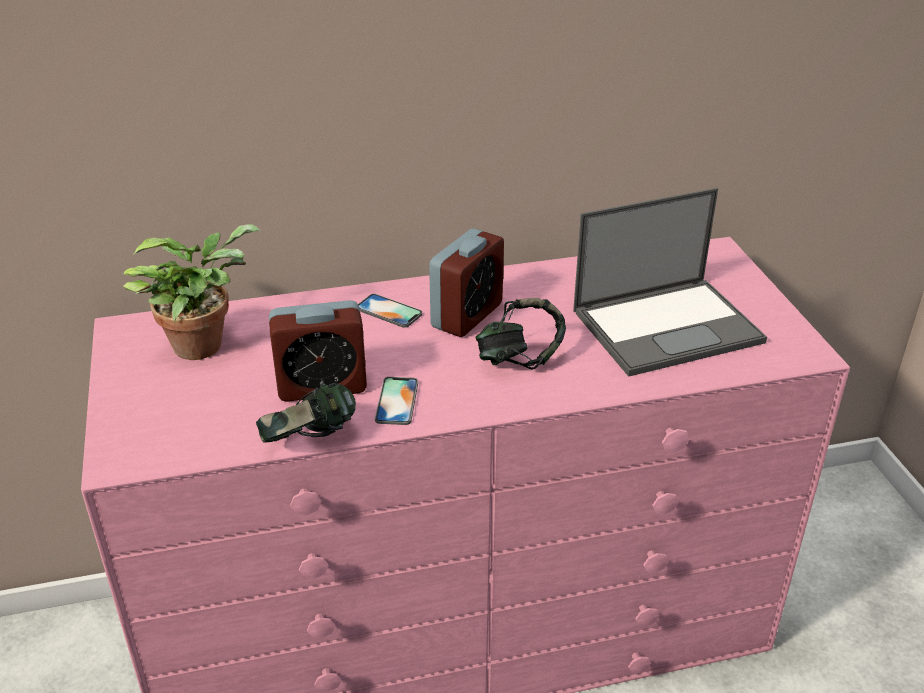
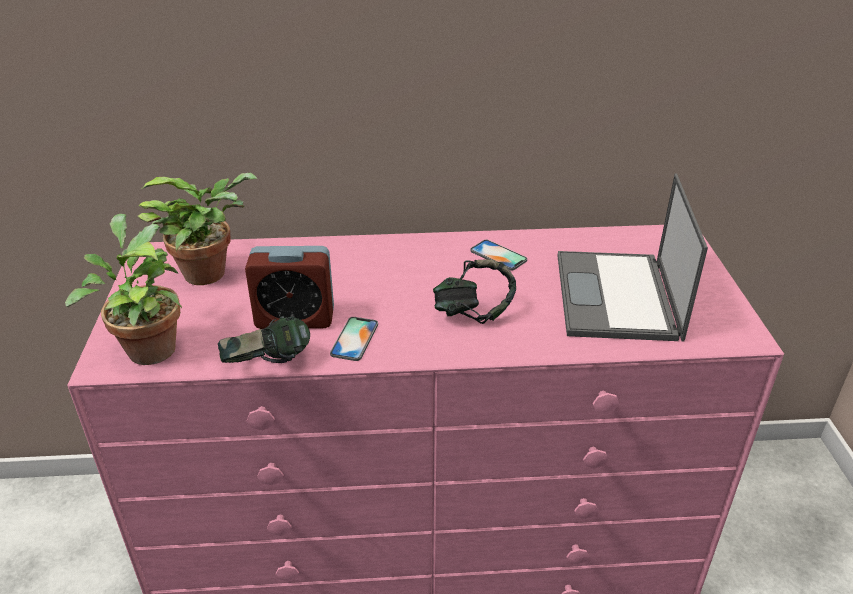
camera: 10 degrees right, 0 degrees up
phone [358,294,422,328] -> phone moved to [470,240,527,270]
alarm clock [429,229,504,337] -> none
laptop [573,188,767,377] -> laptop turned 105 degrees clockwise [558,174,708,342]
none -> potted plant [65,214,182,365]

